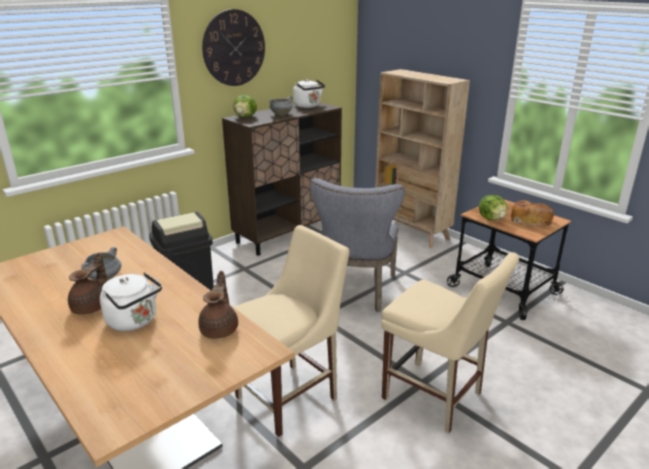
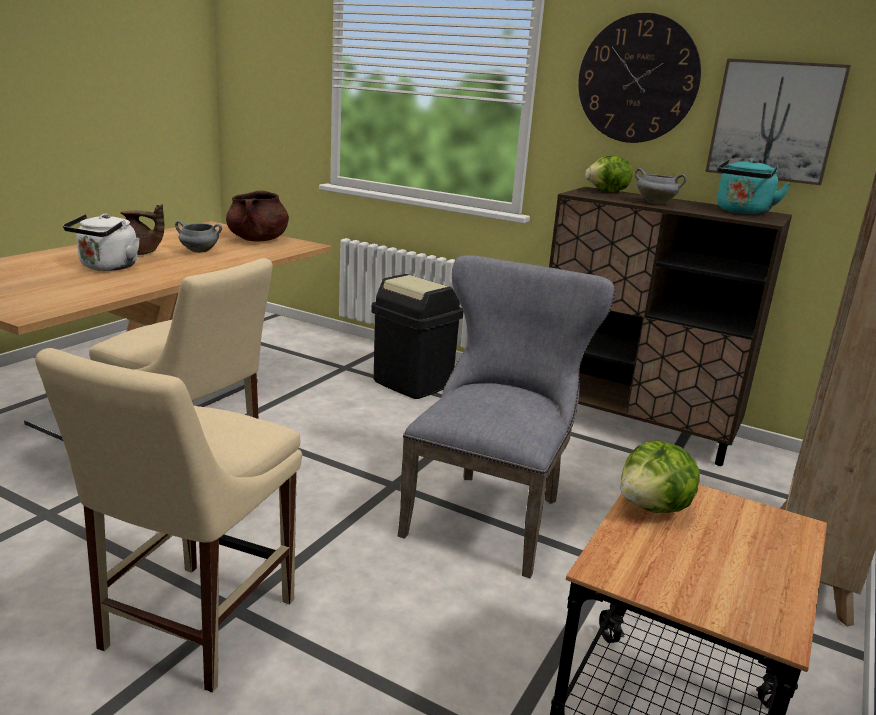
camera: 70 degrees right, 5 degrees down
brown teapot [198,271,238,339] -> none
white kettle [293,79,325,108] -> turquoise kettle [717,158,791,215]
grey chair [310,178,405,312] -> grey chair turned 120 degrees clockwise [398,255,615,578]
bread [511,200,554,227] -> none
none -> brown cooking pot [226,190,289,241]
none -> picture [705,58,851,185]

